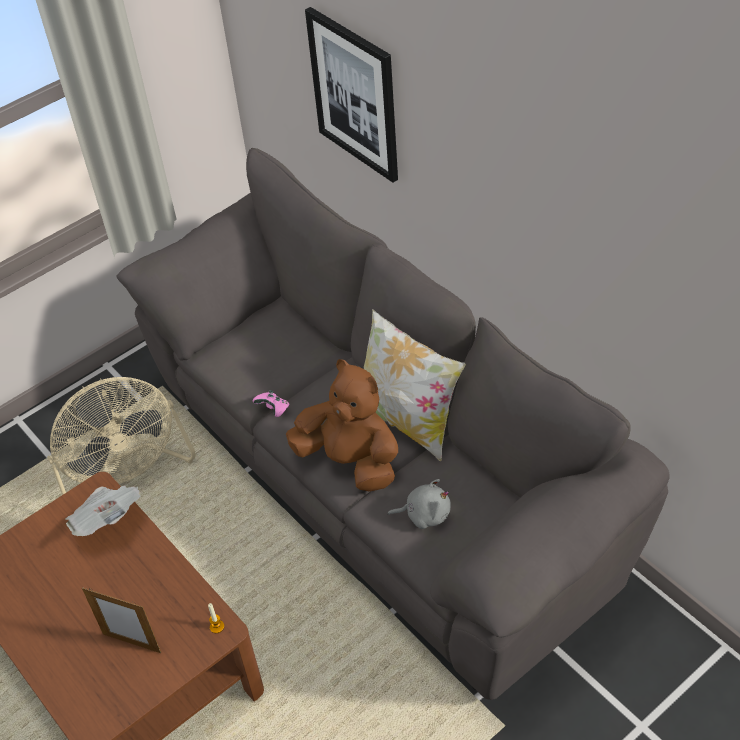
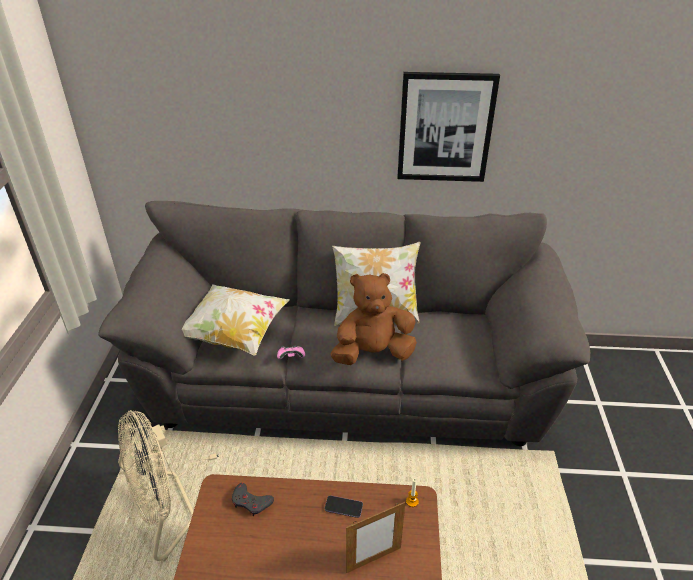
camera: 50 degrees left, 10 degrees down
beige fan [47,377,196,495] -> beige fan turned 135 degrees clockwise [118,410,218,562]
newspaper [65,485,140,536] -> grey game controller [232,483,274,516]
picture [305,7,398,183] -> picture moved to [397,72,500,182]
grey plush toy [388,479,451,529] -> none
none -> pillow [182,284,290,355]
none -> phone [325,495,363,518]

